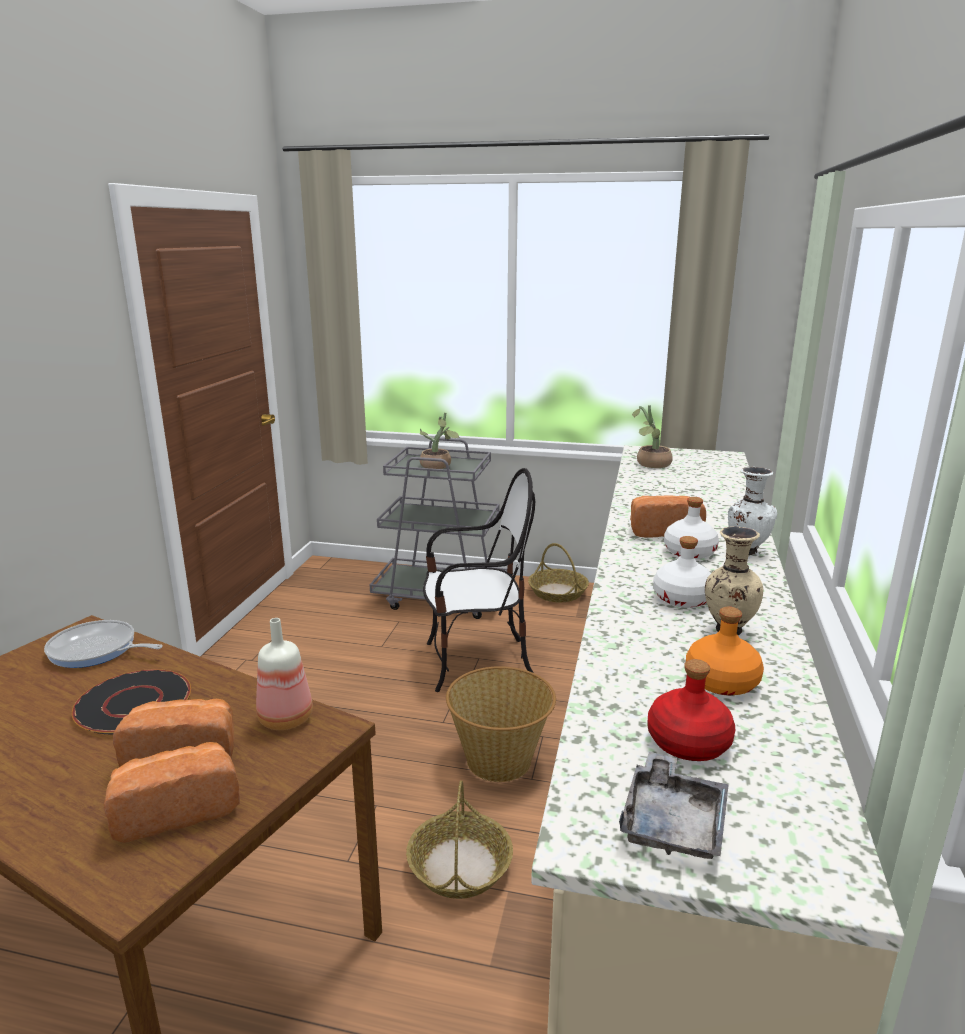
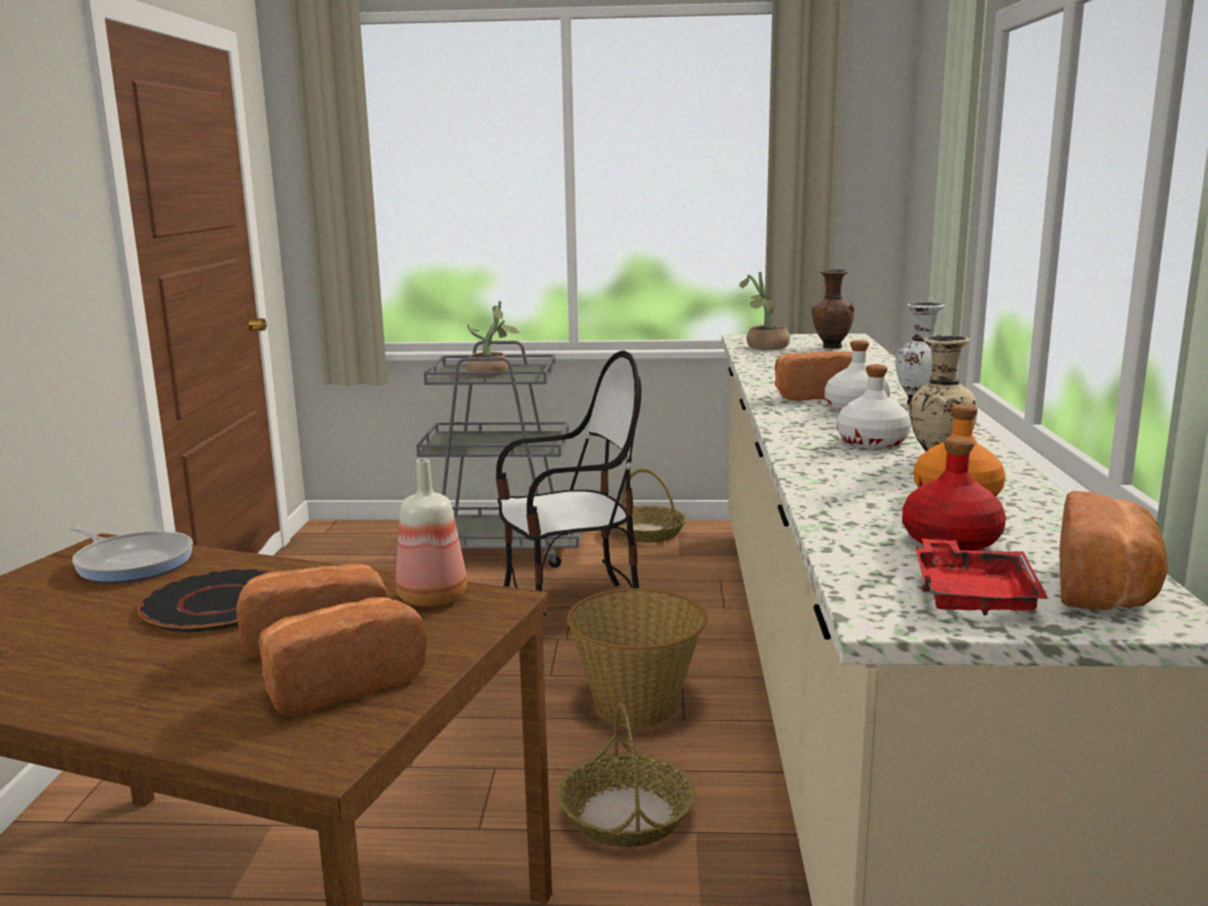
camera: 10 degrees left, 5 degrees down
frying pan [44,620,163,668] -> frying pan turned 150 degrees counterclockwise [68,525,193,583]
grey tray [619,751,729,859] -> red tray [915,538,1049,615]
none -> brown vase [812,269,854,349]
none -> bread [1059,491,1168,610]

